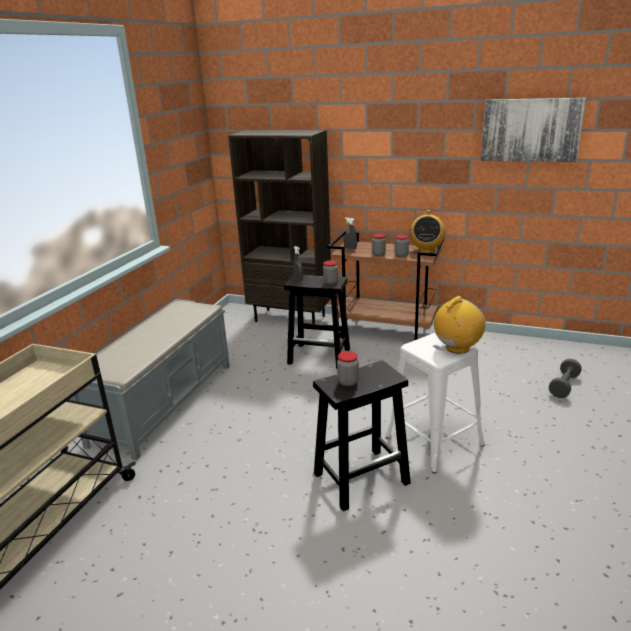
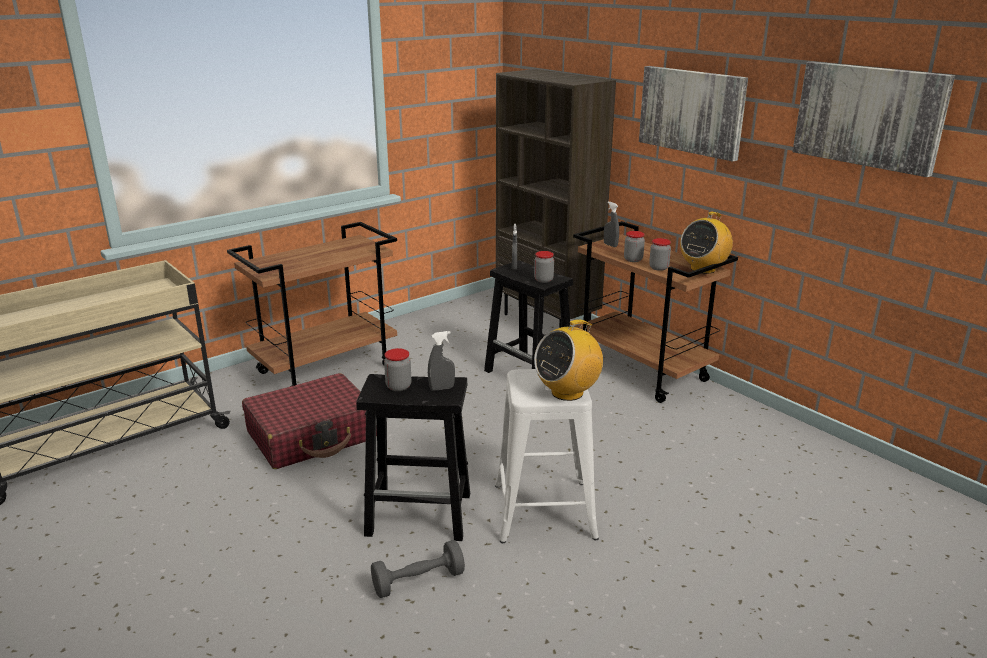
camera: 30 degrees right, 0 degrees up
grey bench [70,299,230,460] -> brown cart [227,222,397,387]
radio [434,296,486,354] -> radio turned 150 degrees clockwise [534,320,603,401]
grey dumbbell [549,359,582,398] -> grey dumbbell moved to [371,540,465,598]
none -> red suitcase [242,373,377,469]
none -> grey spray bottle [428,331,455,391]
none -> picture [639,66,748,162]

